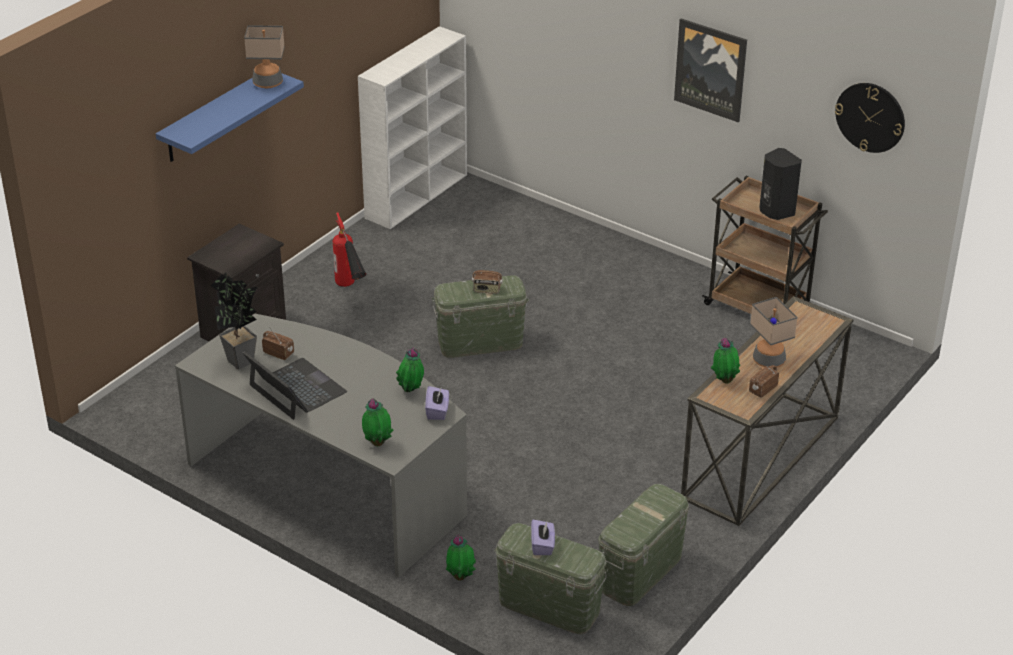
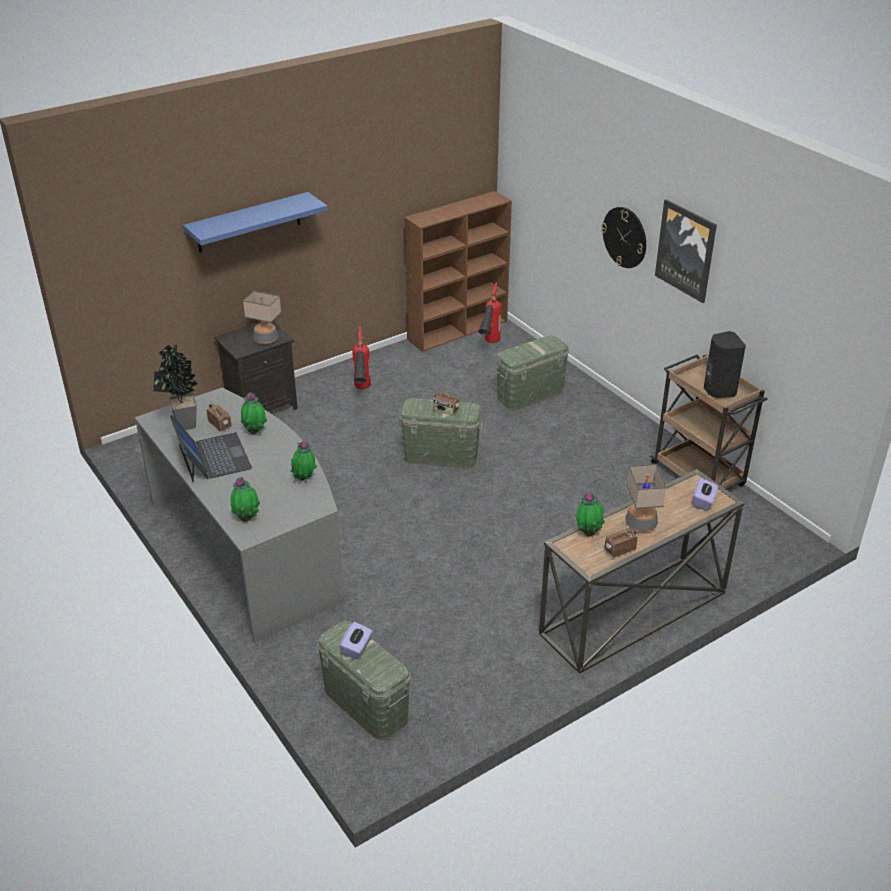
camera: 20 degrees right, 0 degrees up
table lamp [244,25,285,88] -> table lamp moved to [243,290,281,344]
white bookcase [358,26,467,229] -> brown bookcase [404,191,512,352]
purple tissue box [425,386,449,420] -> purple tissue box moved to [693,478,718,511]
potted plant [446,535,476,581] -> potted plant moved to [241,392,267,434]
green storage box [598,484,689,606] -> green storage box moved to [495,335,569,411]
wall clock [835,83,905,153] -> wall clock moved to [601,207,646,268]
none -> fire extinguisher [478,283,501,343]

